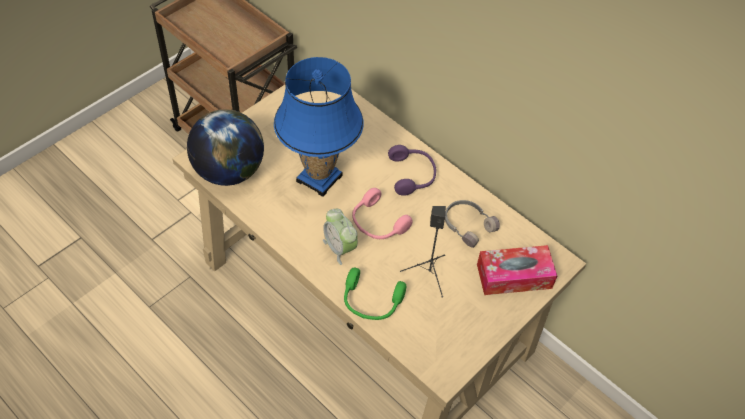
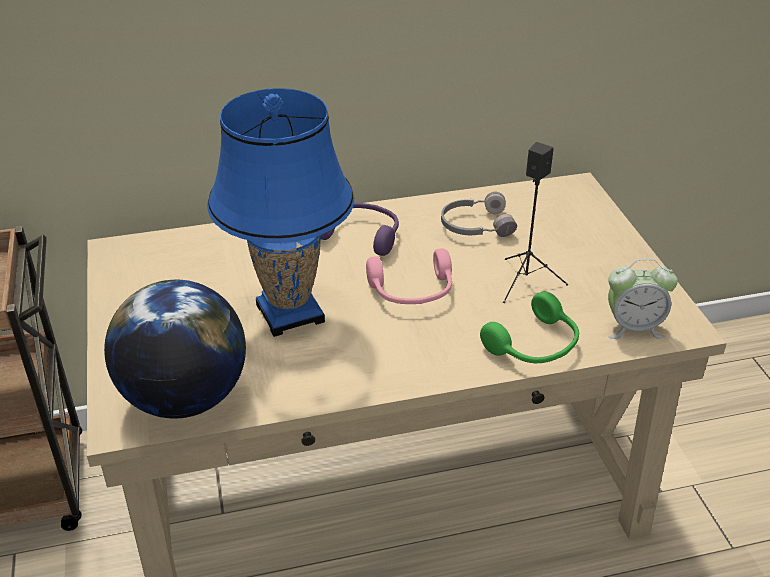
camera: 55 degrees left, 15 degrees down
alarm clock [323,209,358,265] -> alarm clock moved to [608,259,678,339]
tissue box [477,245,557,295] -> none

